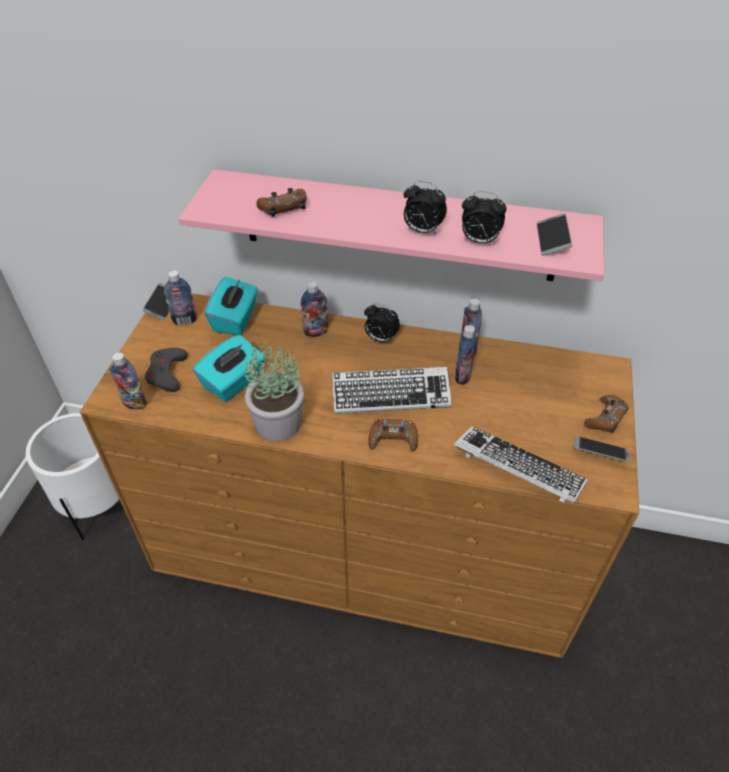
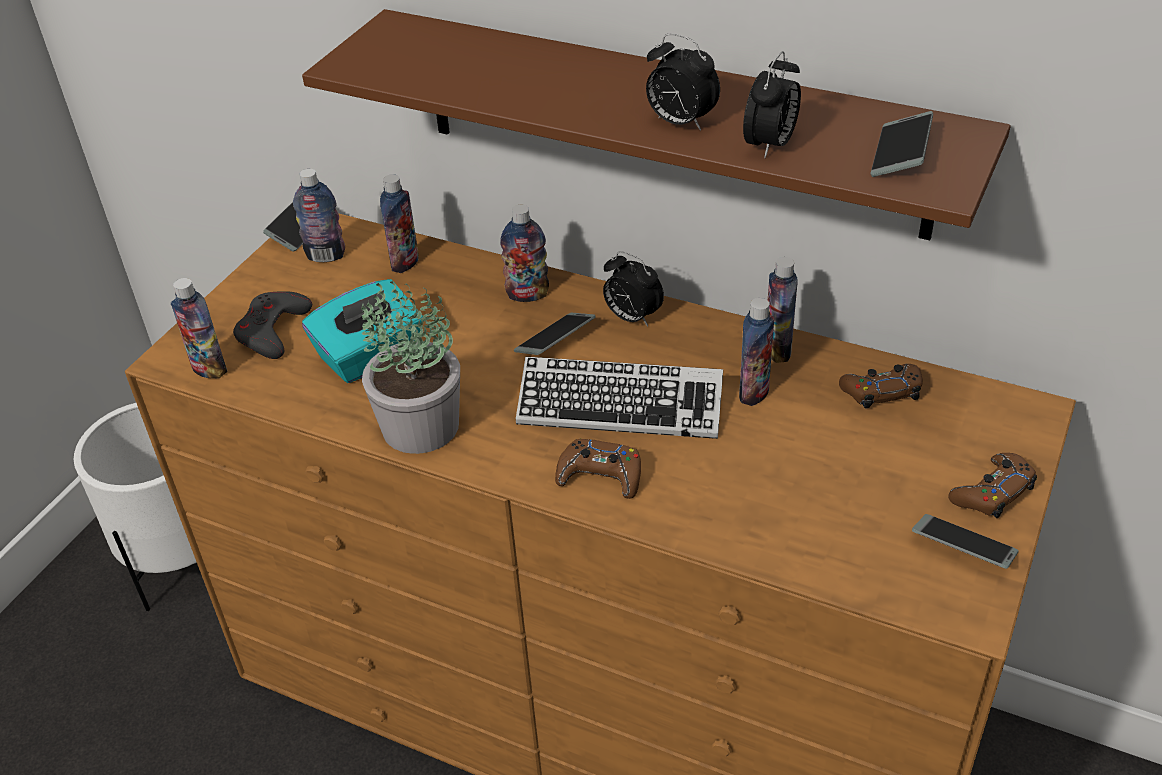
camera: 15 degrees right, 5 degrees down
pink shelf [178,169,604,281] -> brown shelf [302,9,1011,240]
turquoise tissue box [205,277,258,335] -> bottle [380,174,419,273]
brown game controller [256,188,307,217] -> brown game controller moved to [839,364,923,409]
keyboard [454,426,587,504] -> none
alarm clock [462,191,507,245] -> alarm clock turned 90 degrees counterclockwise [743,51,801,158]
none -> phone [514,313,596,355]

